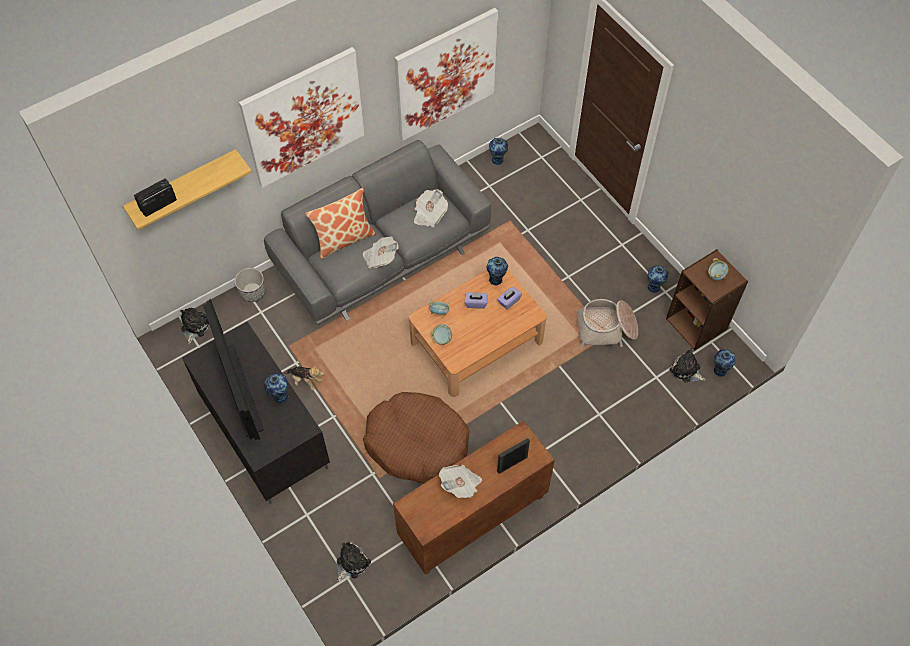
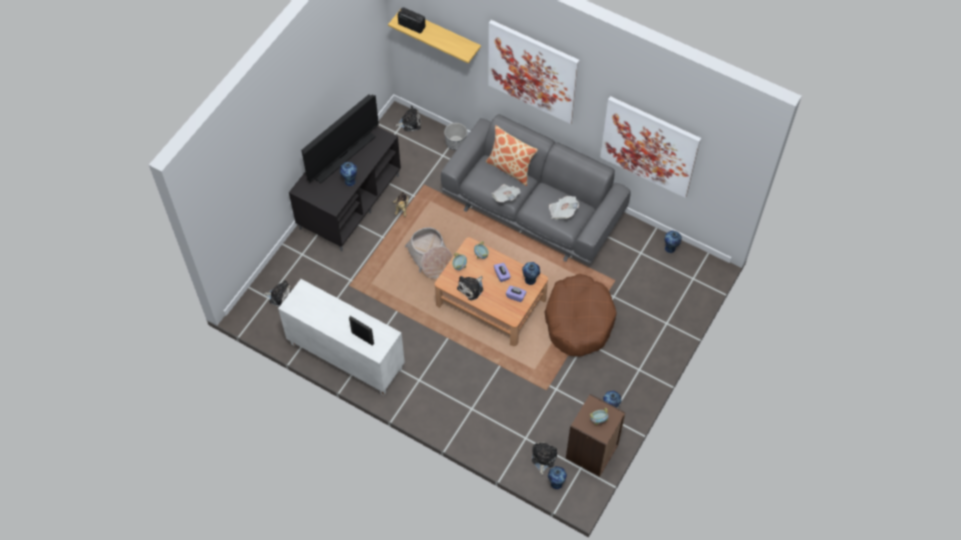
camera: 65 degrees right, 0 degrees up
brown dog bed [363,392,469,484] -> brown dog bed moved to [544,274,617,357]
brown cabinet [393,420,555,575] -> white cabinet [278,279,405,395]
newspaper [439,465,482,498] -> none
basket [576,299,638,348] -> basket moved to [405,227,452,279]
none -> plush toy [457,276,483,300]

